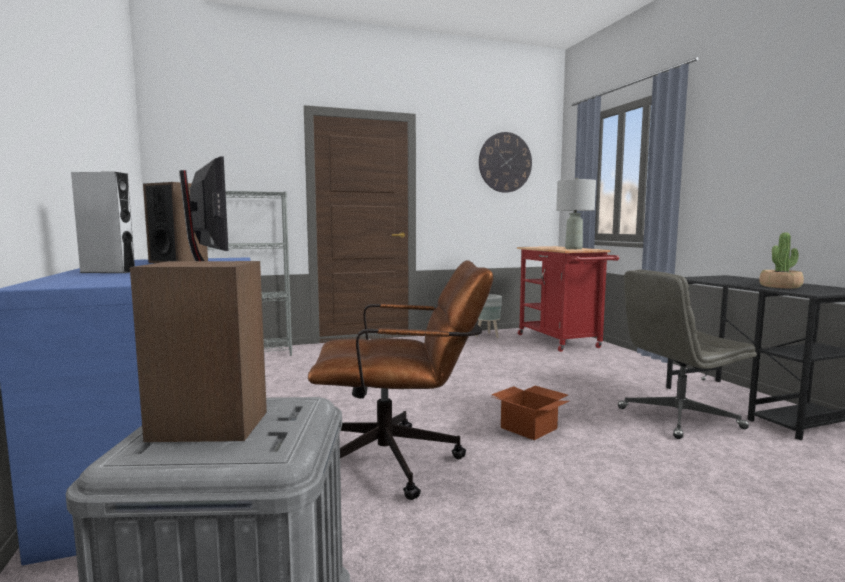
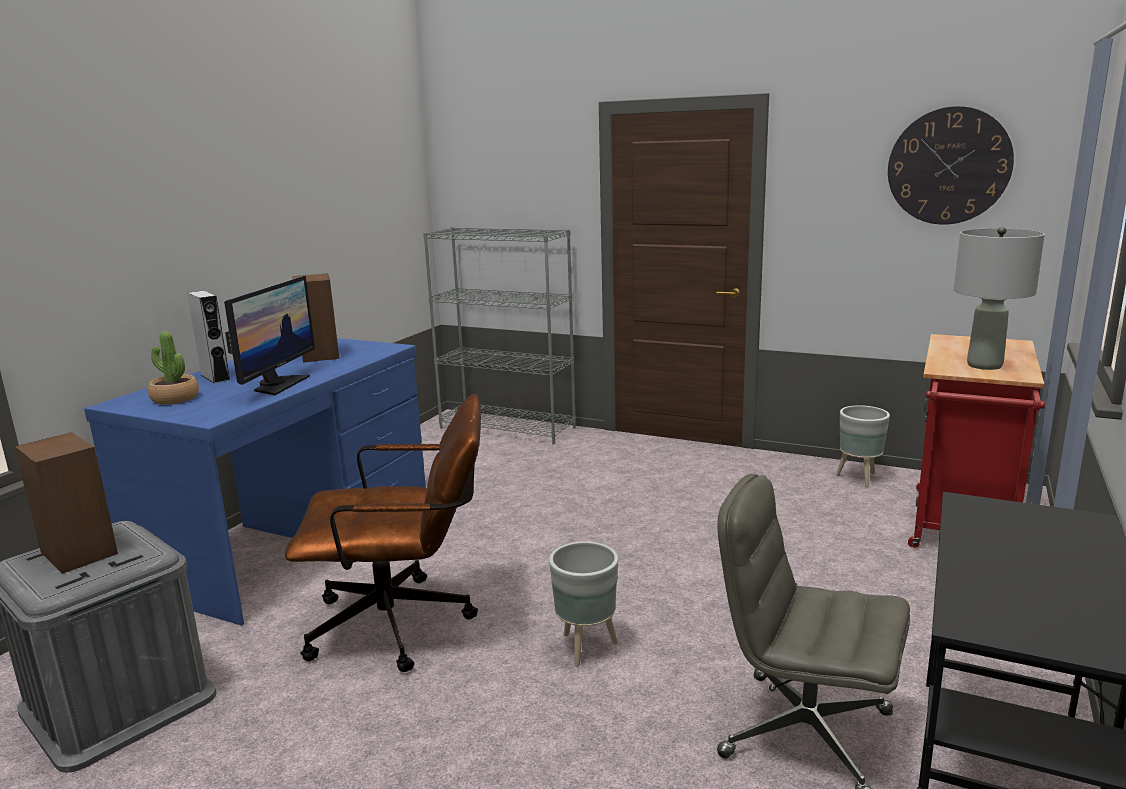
camera: 45 degrees right, 10 degrees up
brown office chair [308,260,493,500] -> brown office chair turned 45 degrees counterclockwise [285,394,481,672]
cardboard box [490,386,569,440] -> grey planter [549,542,618,667]
potted plant [759,233,804,288] -> potted plant moved to [148,331,199,404]

